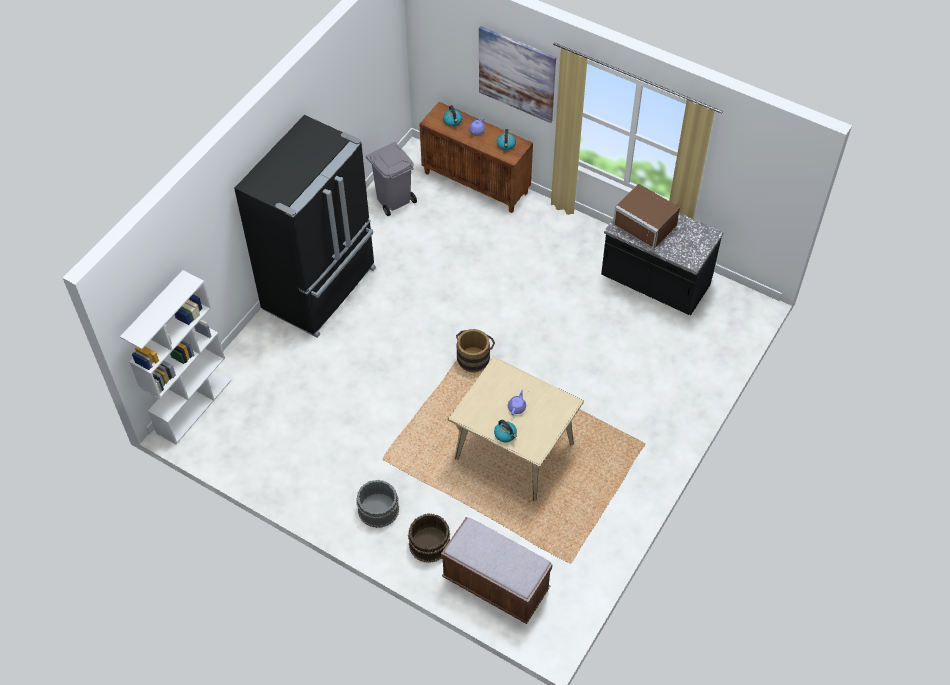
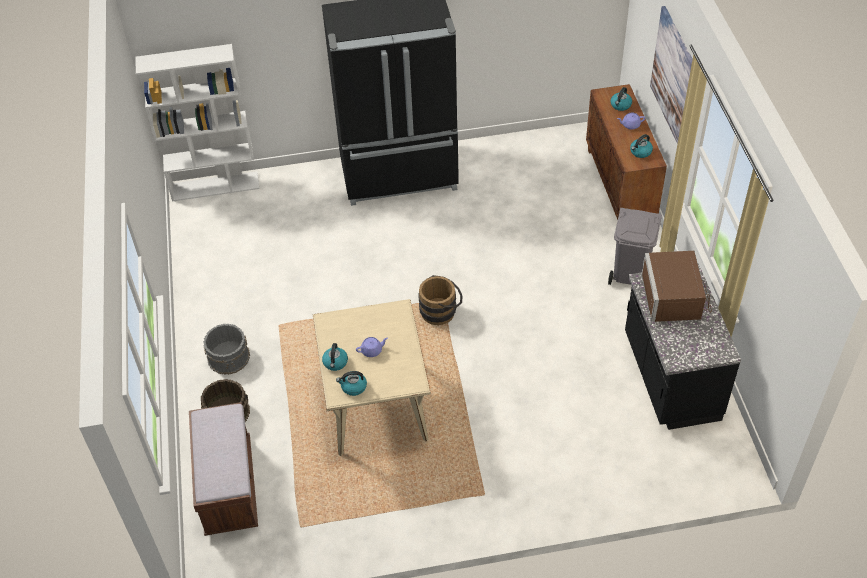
camera: 50 degrees right, 5 degrees down
grey trash can [366,142,417,216] -> grey trash can moved to [608,208,662,285]
none -> kettle [336,371,367,396]

